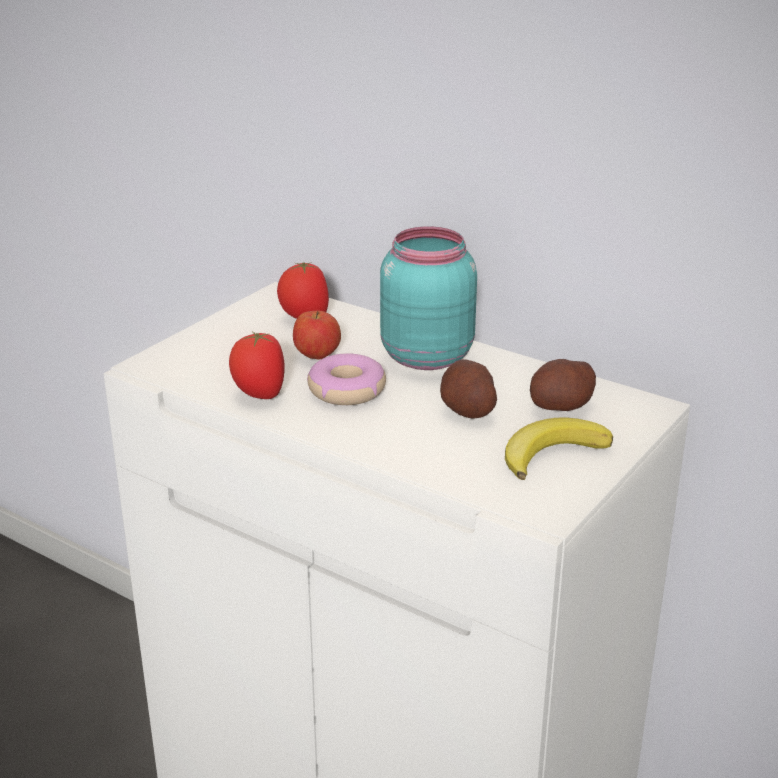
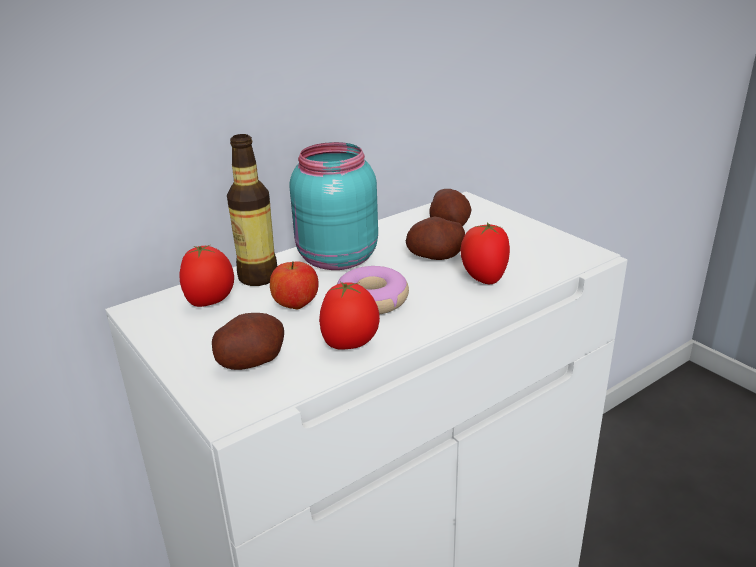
camera: 70 degrees left, 0 degrees up
banana [505,417,613,480] -> none
none -> potato [212,313,284,370]
none -> bottle [227,134,277,286]
none -> tomato [461,222,510,284]

